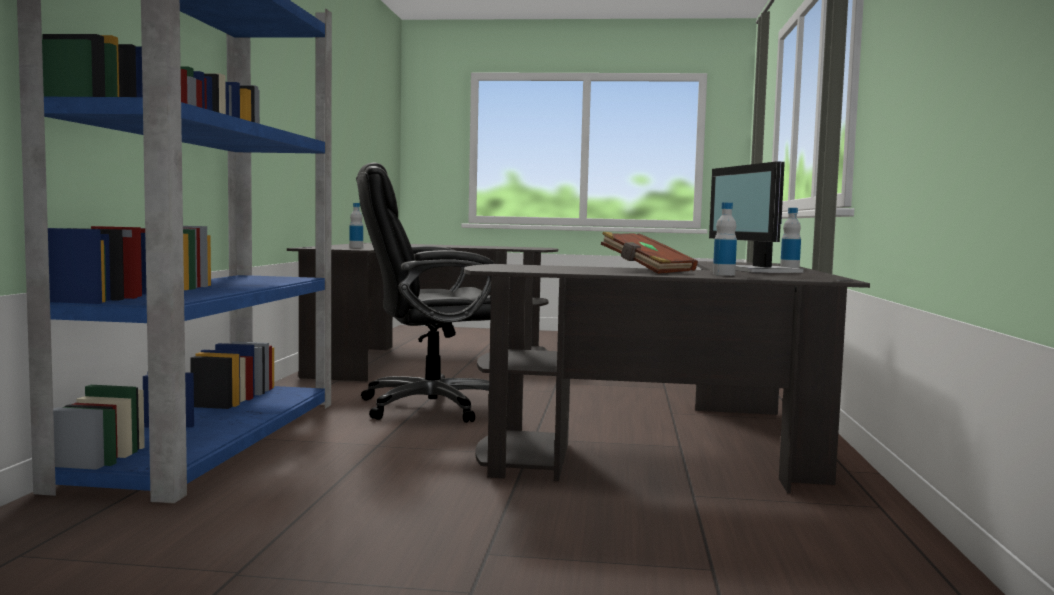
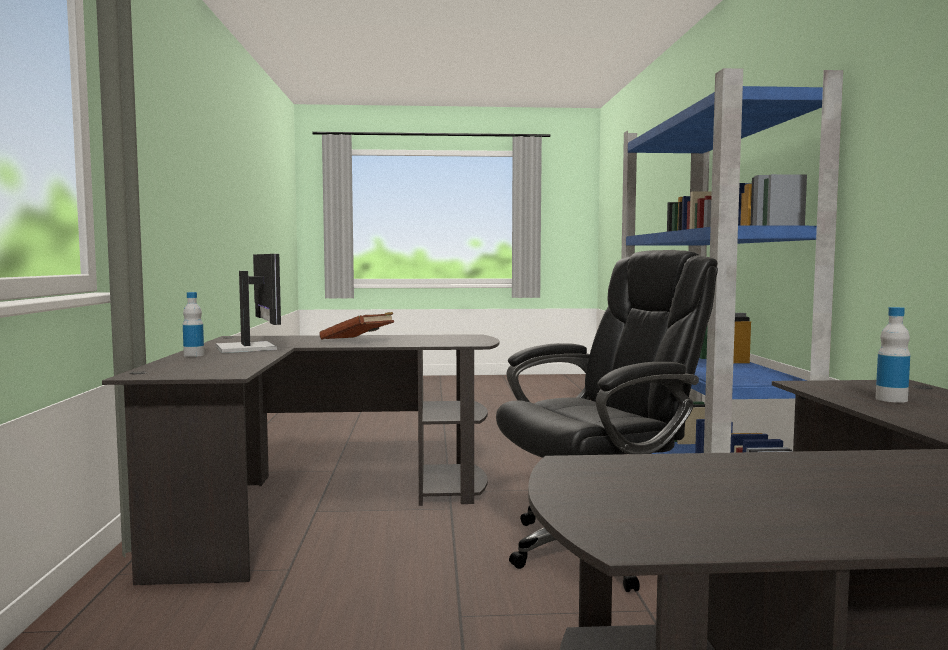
camera: 170 degrees right, 0 degrees up
bottle [713,202,737,276] -> none

